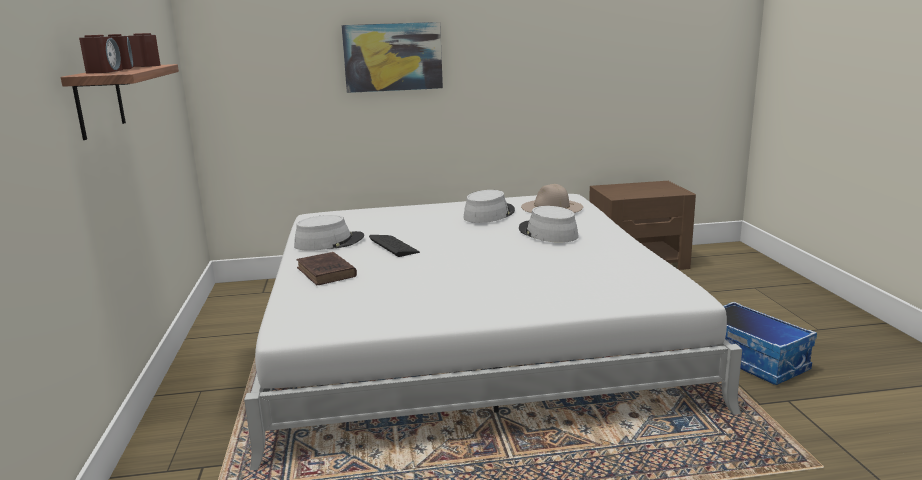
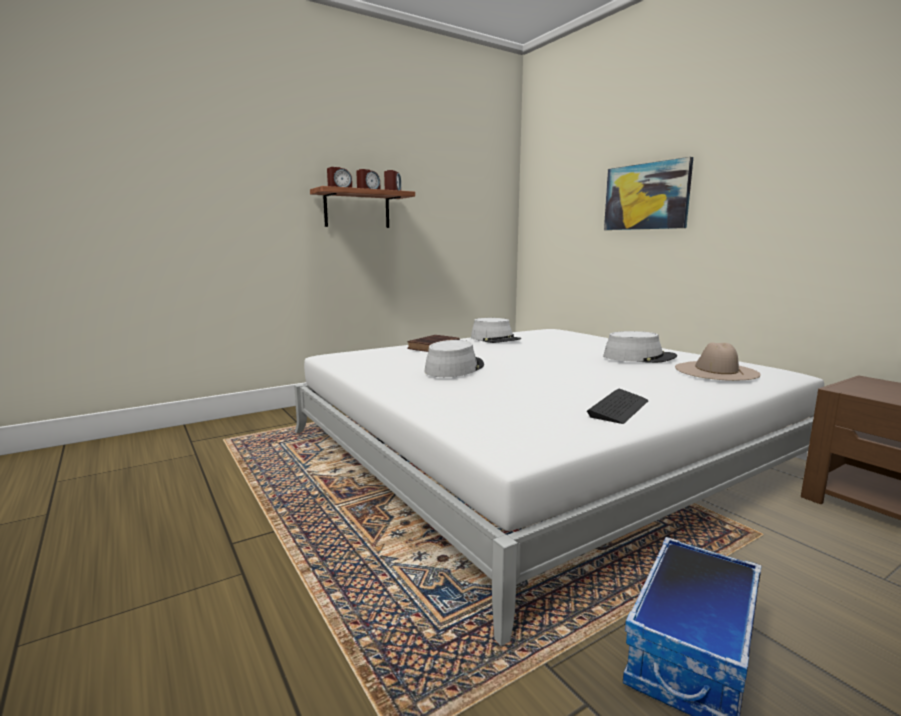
camera: 65 degrees right, 5 degrees down
keyboard [369,235,420,257] -> keyboard moved to [587,389,648,424]
grey hat [519,206,578,243] -> grey hat moved to [425,340,484,377]

